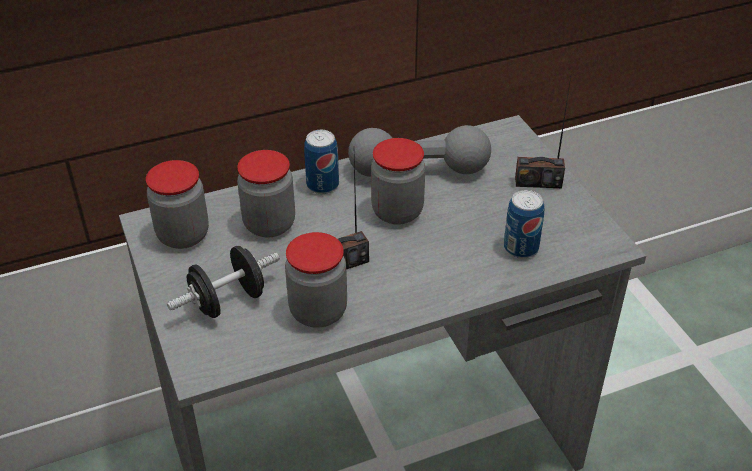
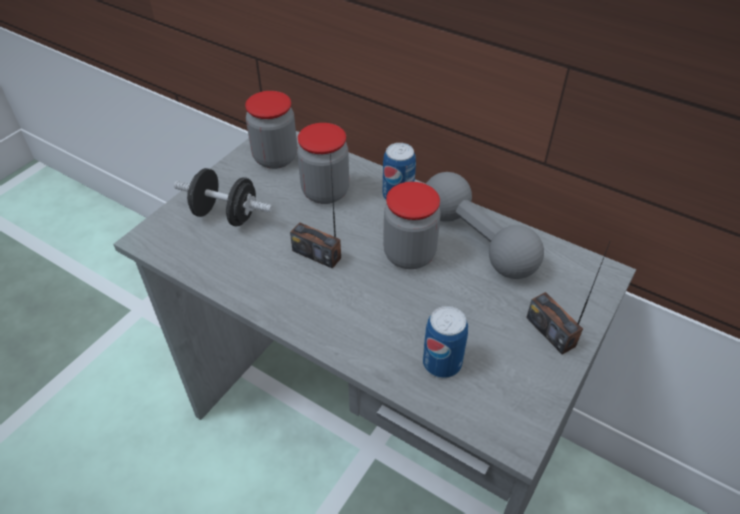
camera: 55 degrees right, 5 degrees up
jar [285,232,347,328] -> none

